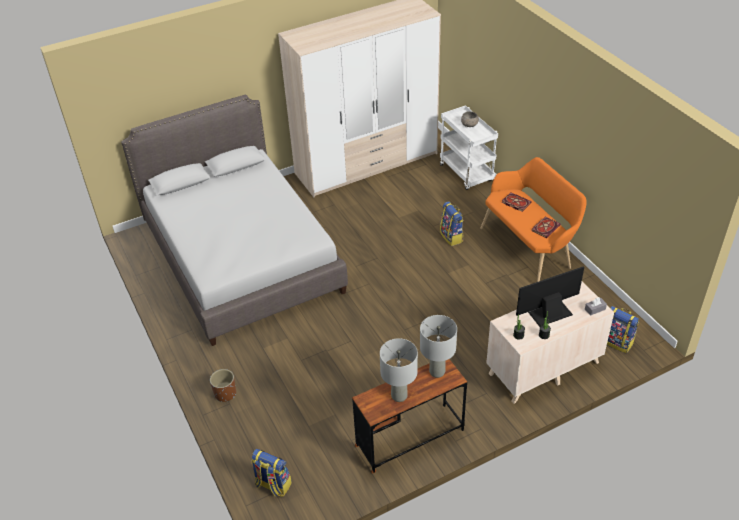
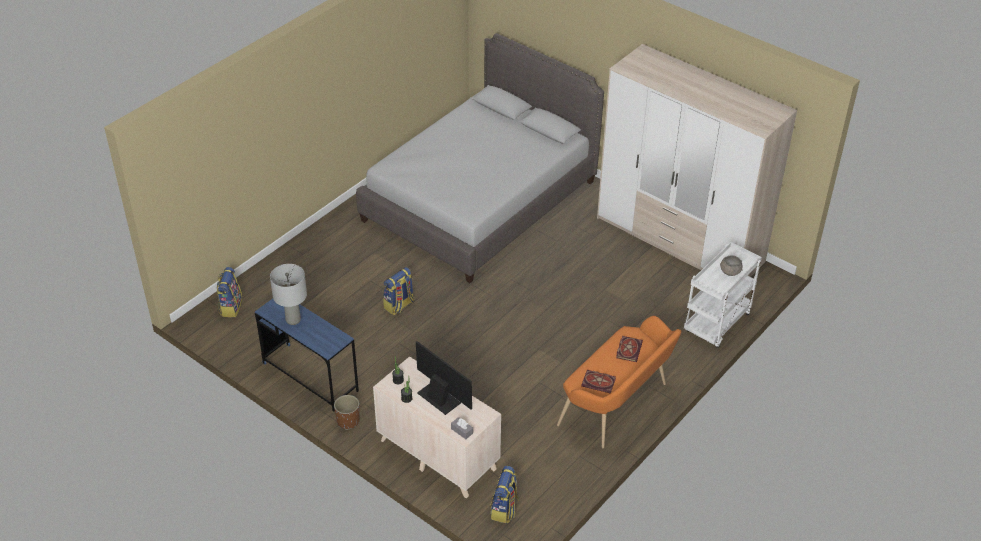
camera: 65 degrees right, 0 degrees up
brown planter [210,369,236,402] -> brown planter moved to [334,395,360,430]
brown desk [352,359,467,474] -> blue desk [255,299,359,412]
grey table lamp [420,315,457,378] -> none
backpack [440,202,464,246] -> backpack moved to [383,267,414,315]

